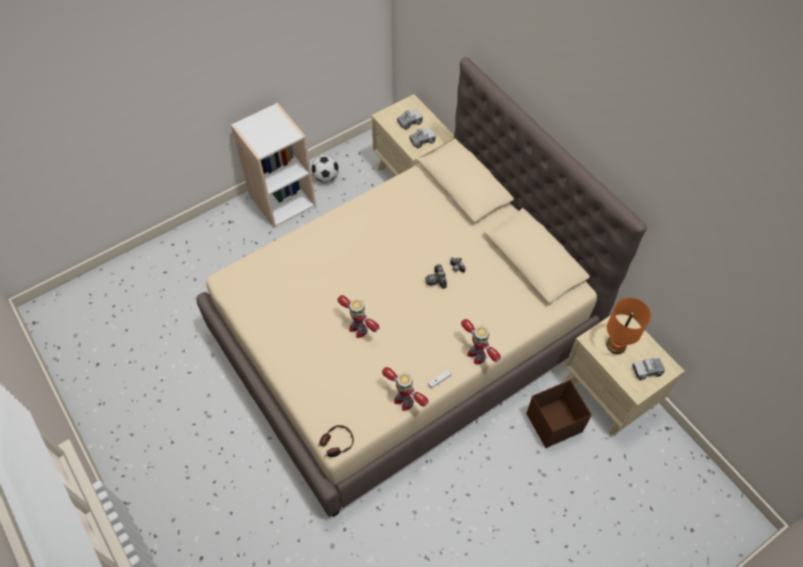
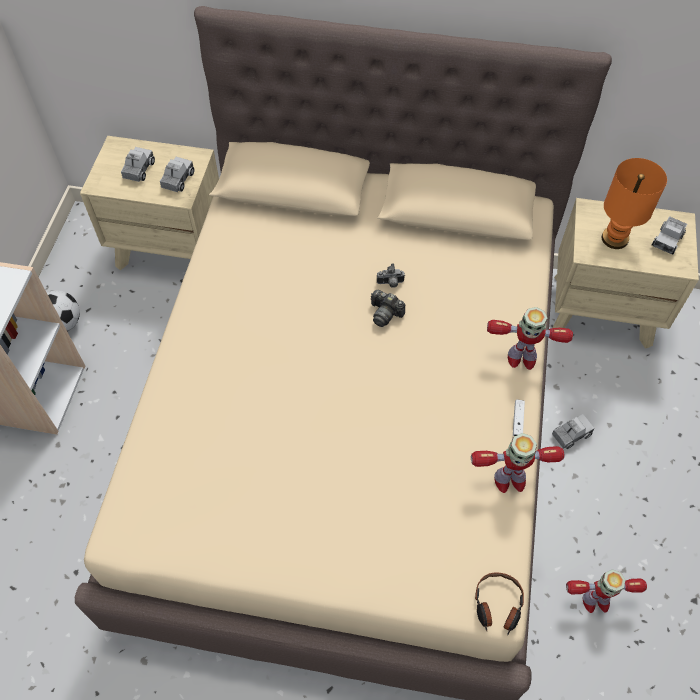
camera: 45 degrees left, 0 degrees up
toy robot [337,295,379,338] -> toy robot moved to [566,569,647,613]
brown storage box [526,380,592,448] -> none
none -> toy truck [552,414,595,449]

